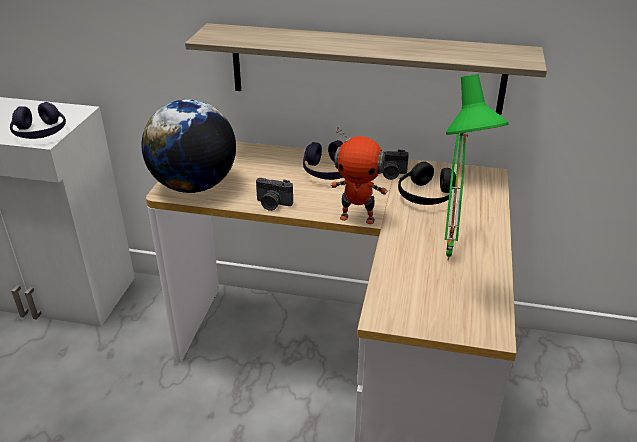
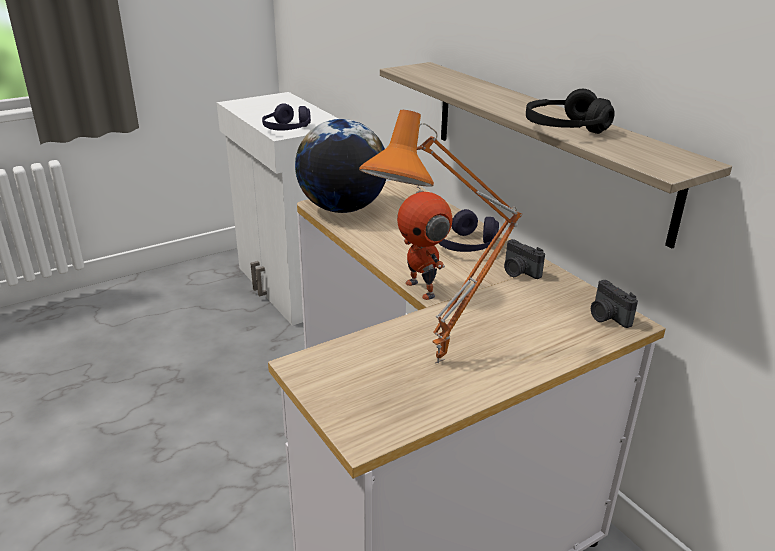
camera: 45 degrees right, 5 degrees down
camera [256,178,293,211] -> camera moved to [591,280,638,328]
black headphones [398,161,456,205] -> black headphones moved to [526,89,615,134]
green table lamp [445,74,509,262] -> orange table lamp [359,110,522,363]

